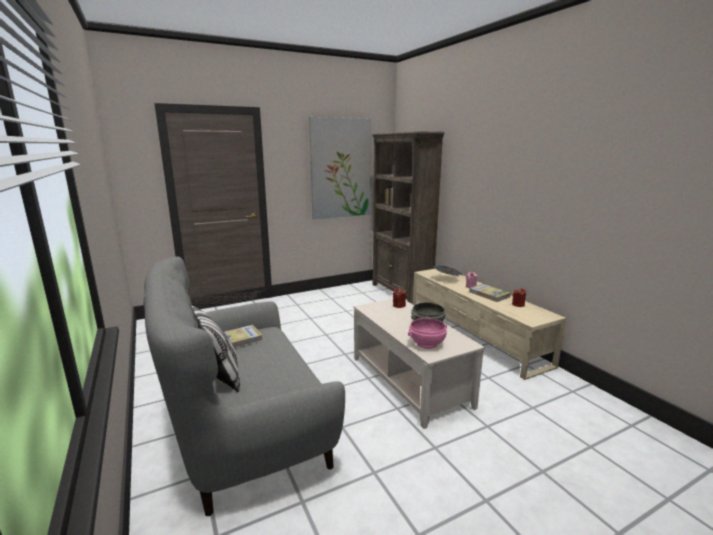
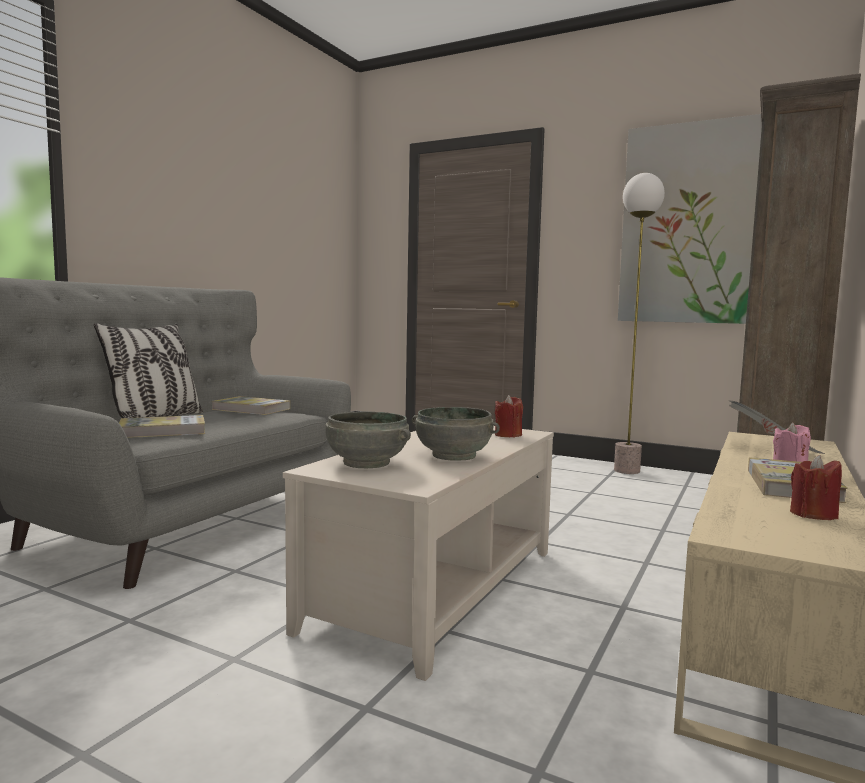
camera: 55 degrees right, 10 degrees down
pink bowl [408,318,447,349] -> grey bowl [325,412,411,468]
none -> book [119,415,205,438]
none -> floor lamp [614,173,665,474]

